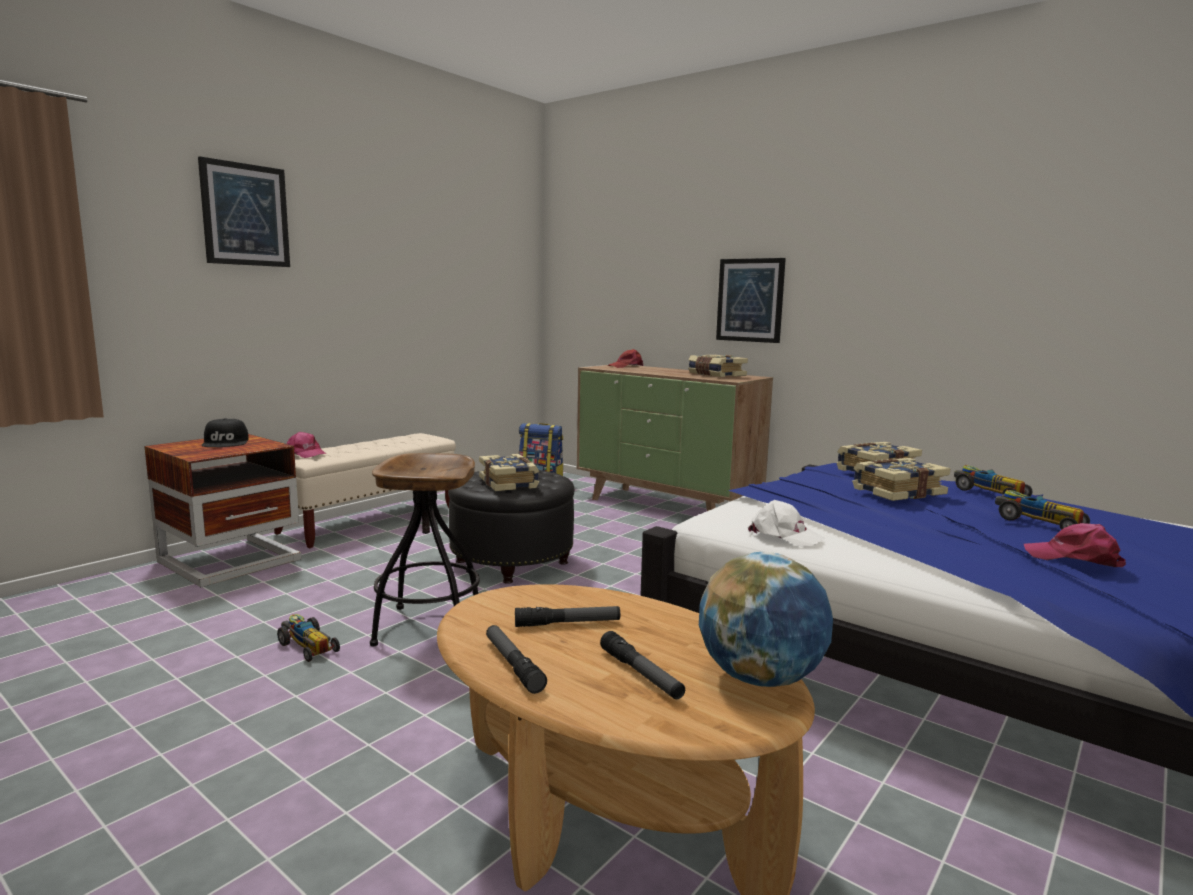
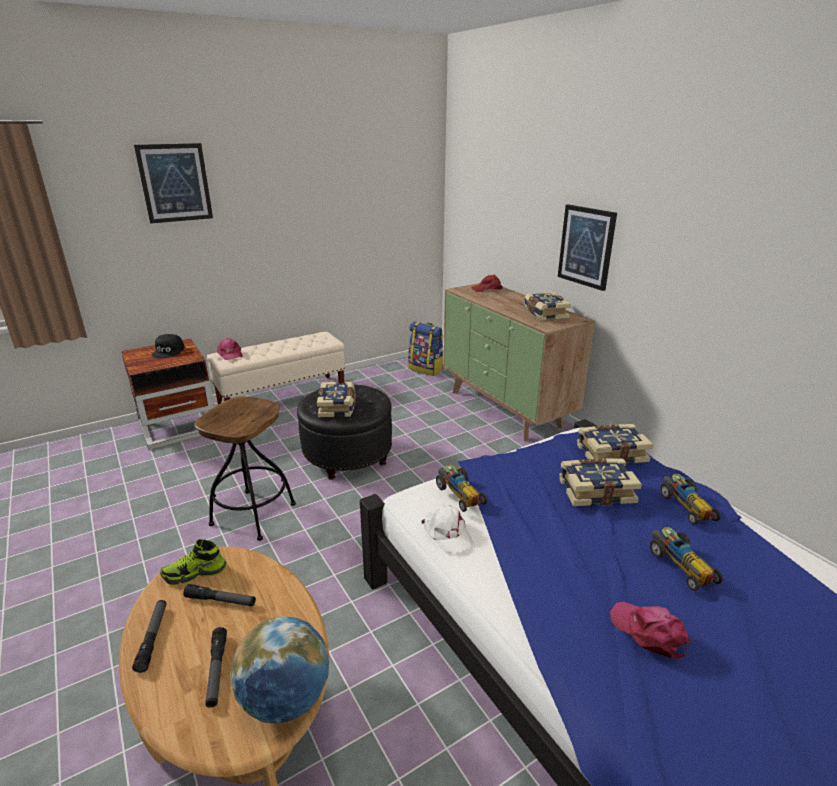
camera: 20 degrees right, 15 degrees up
toy car [277,614,340,662] -> toy car moved to [436,464,487,512]
none -> shoe [160,539,226,585]

